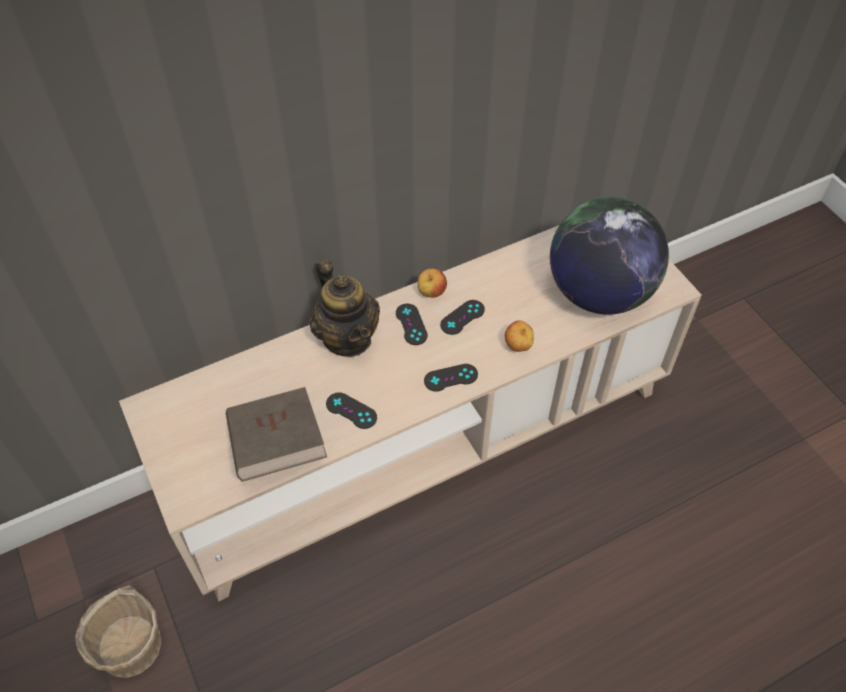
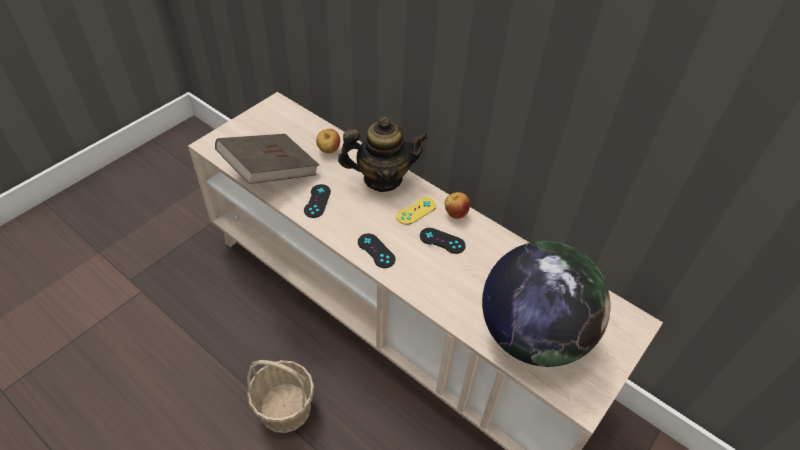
camera: 65 degrees right, 5 degrees down
basket [75,585,162,678] -> basket moved to [247,360,314,433]
teapot [310,259,380,357] -> teapot turned 135 degrees counterclockwise [338,117,428,192]
black game controller [396,304,428,345] -> yellow game controller [397,197,436,225]
apple [505,320,534,352] -> apple moved to [316,129,340,153]

